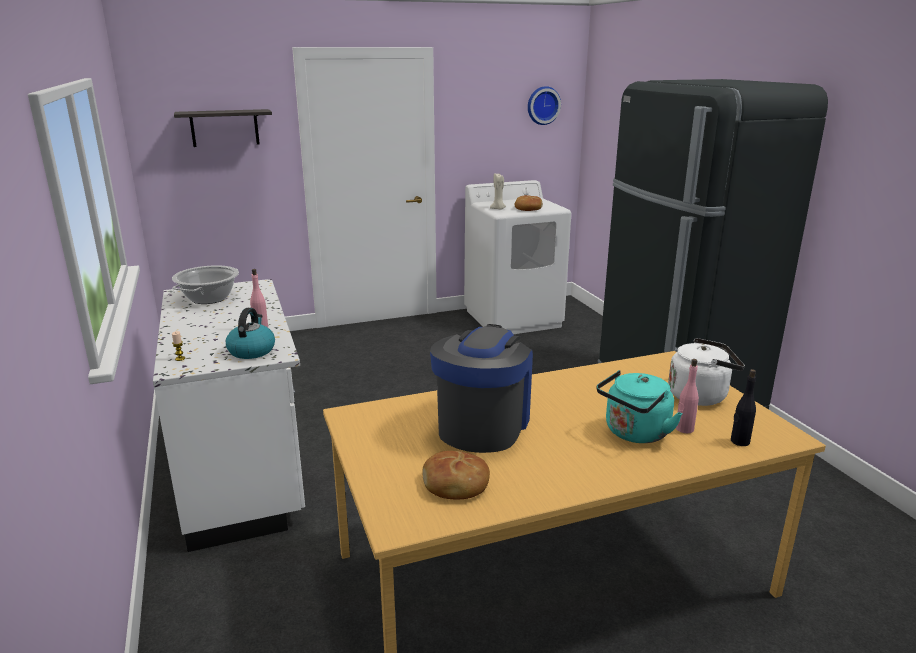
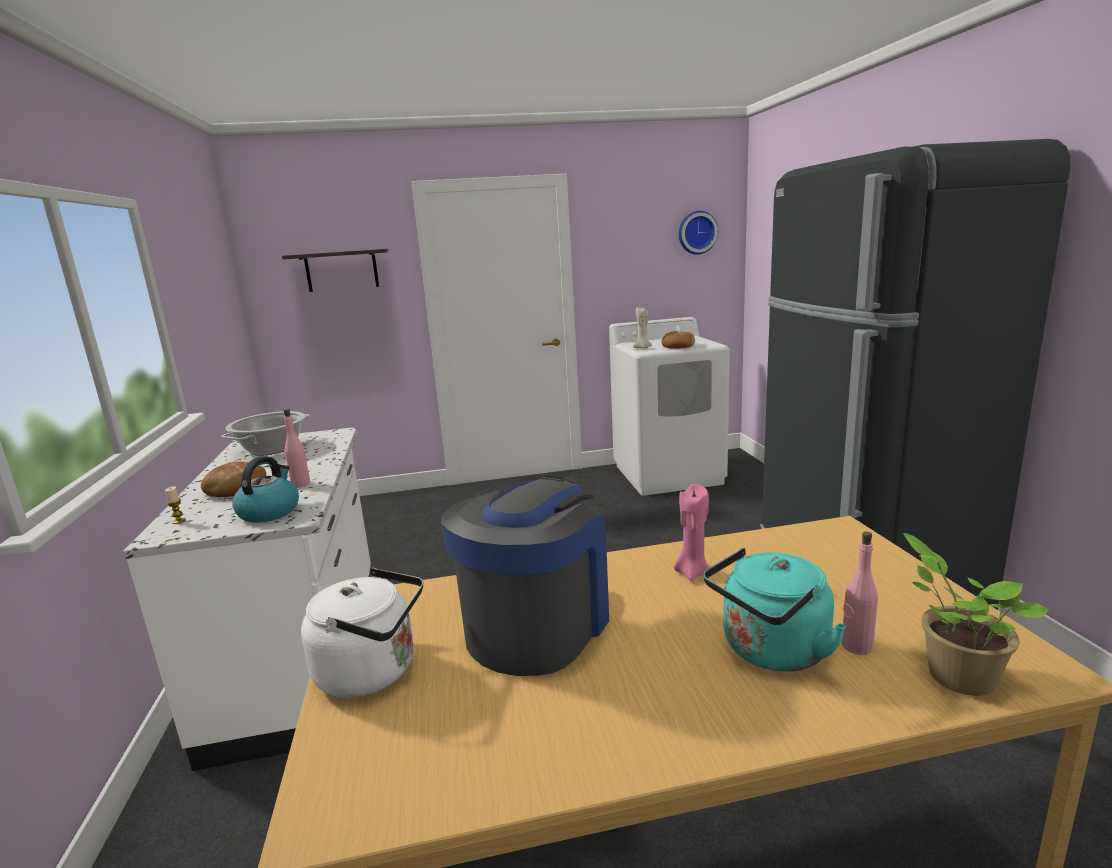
camera: 10 degrees right, 5 degrees down
bread [423,451,490,500] -> bread moved to [201,462,266,497]
white kettle [668,338,745,406] -> white kettle moved to [301,568,423,698]
black bottle [731,369,756,446] -> potted plant [903,533,1050,696]
none -> pink candle [674,484,709,581]

